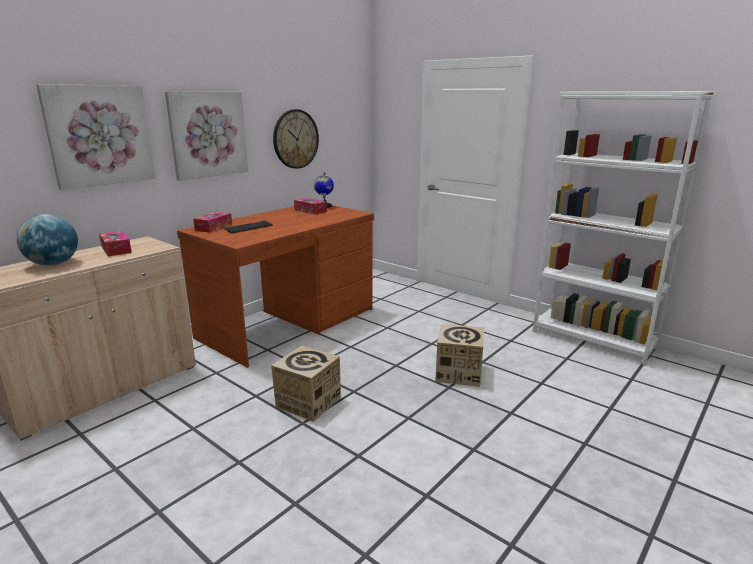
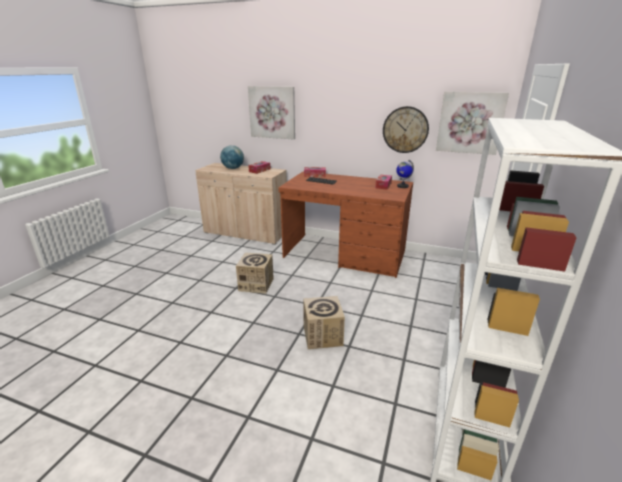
camera: 70 degrees right, 5 degrees up
picture [165,92,248,181] -> picture moved to [436,91,509,155]

